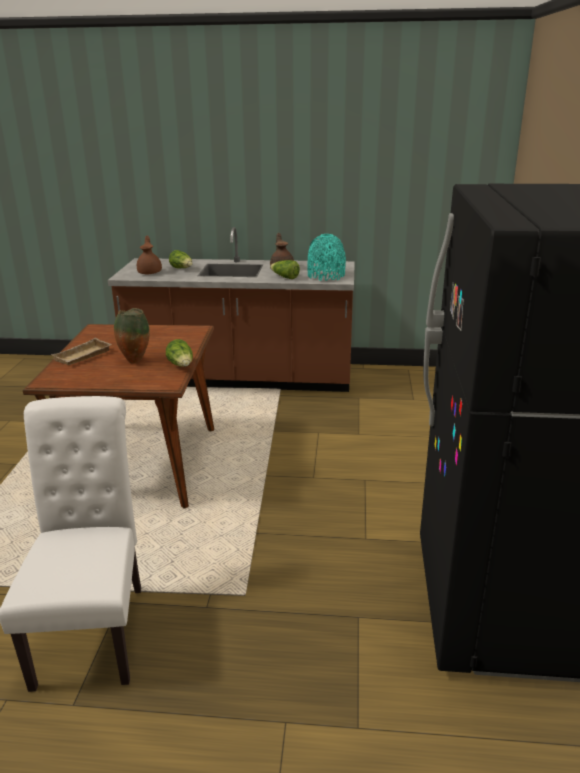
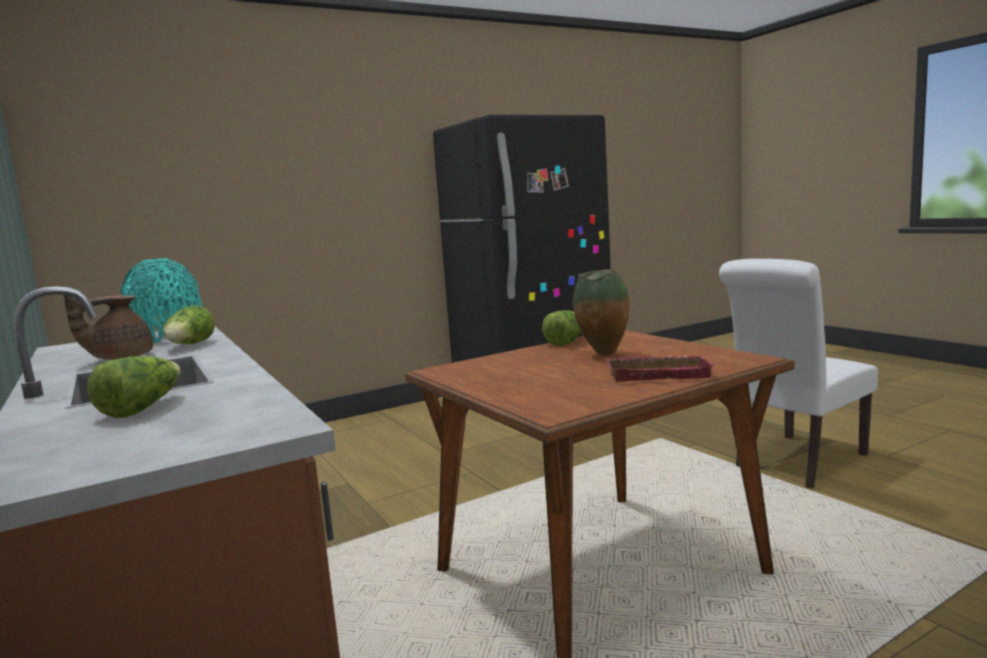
camera: 125 degrees left, 15 degrees down
beige tray [52,338,112,365] -> red tray [605,355,715,382]
brown teapot [137,236,162,274] -> none

